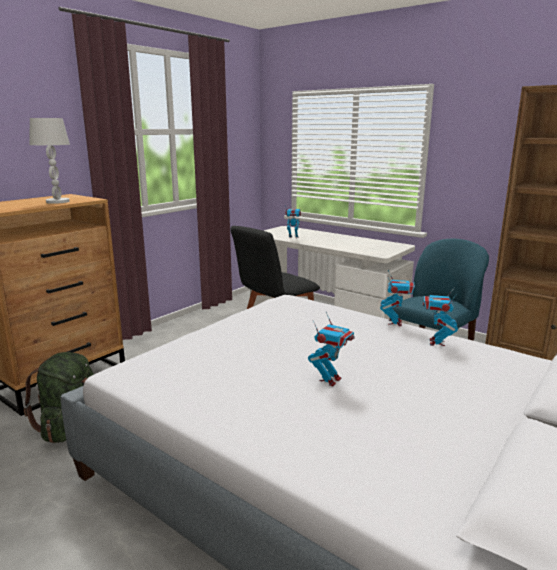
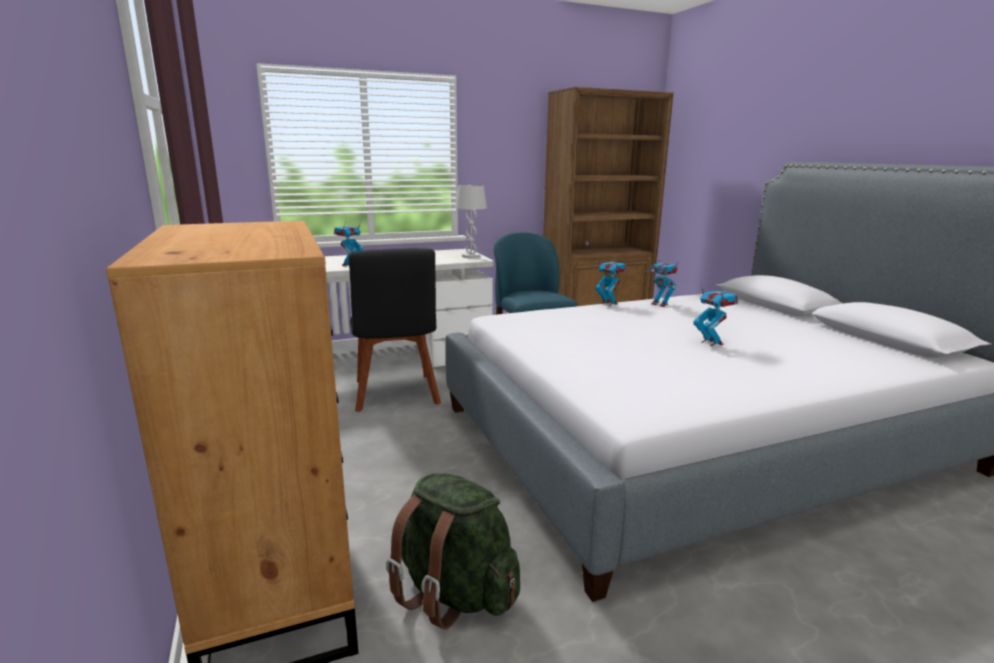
camera: 60 degrees left, 0 degrees up
white table lamp [30,118,70,204] -> white table lamp moved to [455,185,487,258]

